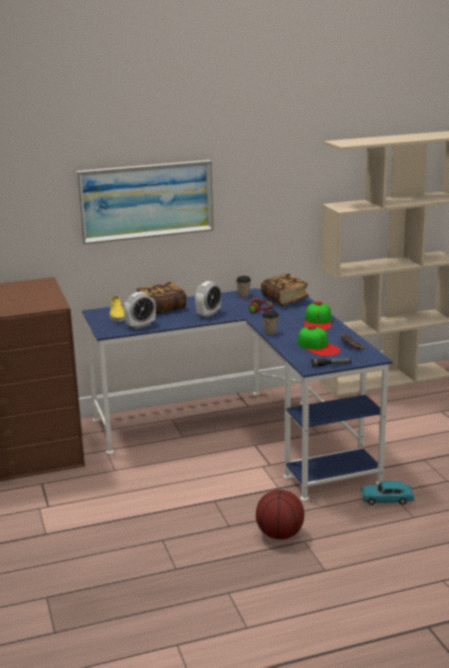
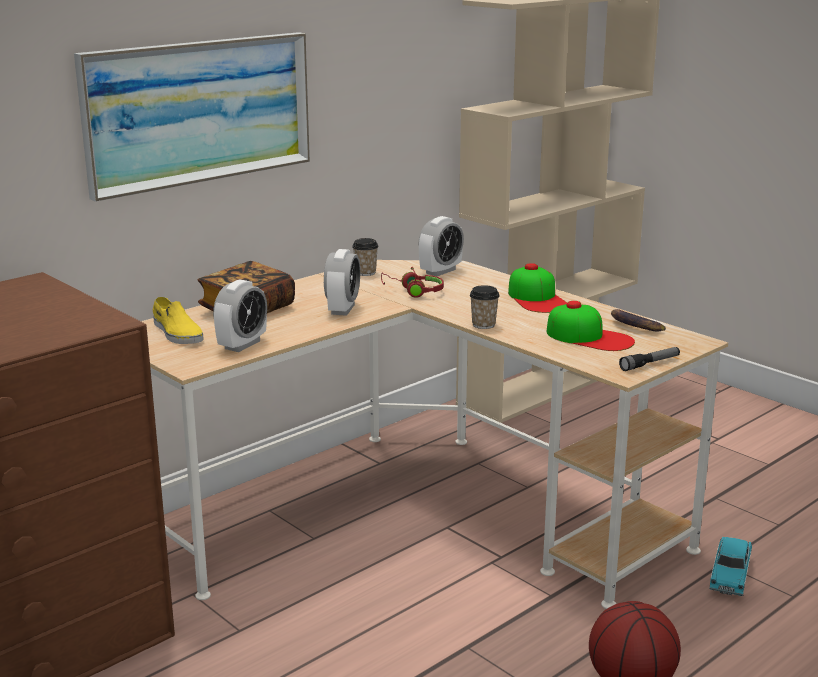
camera: 25 degrees left, 0 degrees up
blue desk [82,288,393,501] -> beige desk [141,260,729,609]
book [261,274,309,306] -> alarm clock [418,216,464,276]
turquoise toy car [361,481,415,505] -> turquoise toy car turned 45 degrees counterclockwise [709,537,752,596]

